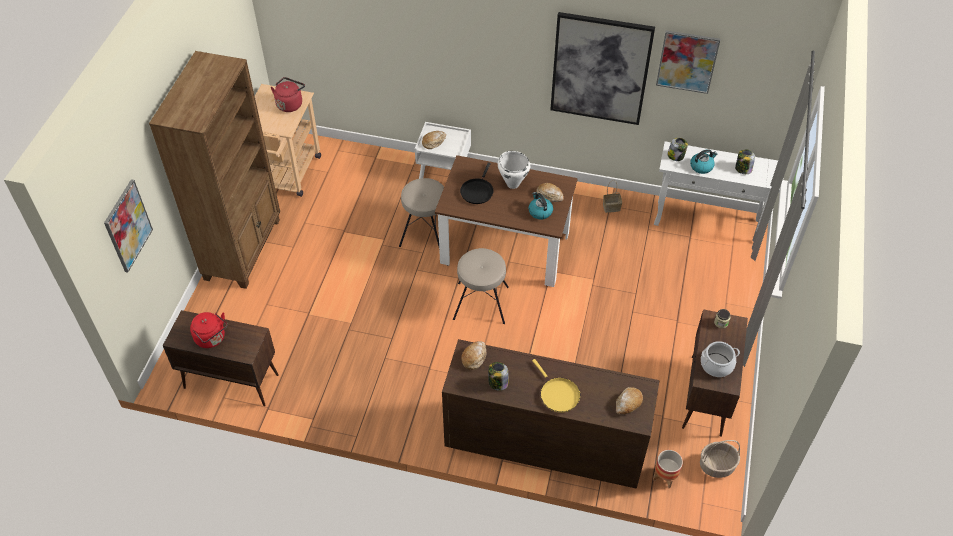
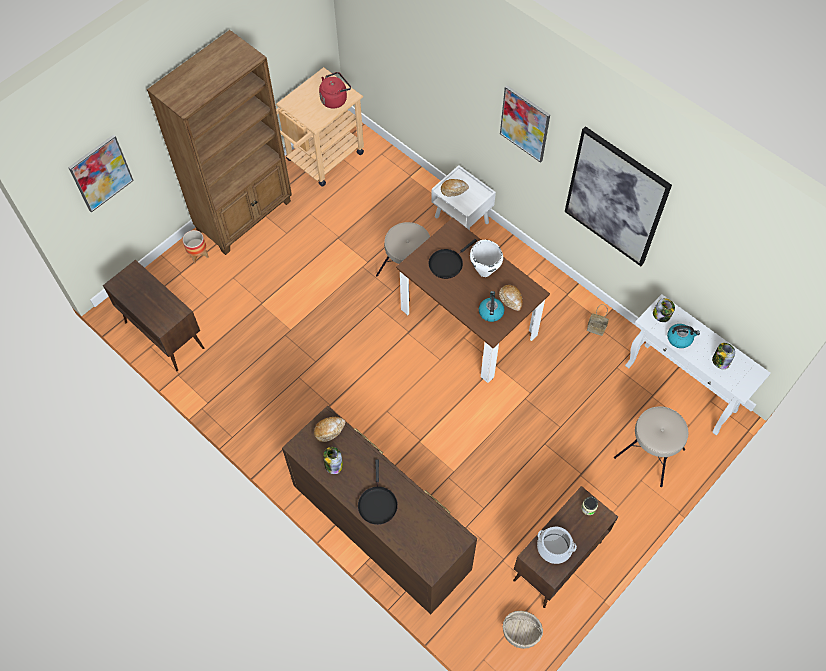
camera: 30 degrees right, 10 degrees up
red kettle [190,312,227,348] -> none
beige stool [453,248,509,324] -> beige stool moved to [614,406,688,487]
yellow frying pan [532,359,580,413] -> black frying pan [358,459,398,525]
bread [616,387,643,414] -> none
planter [653,450,683,488] -> planter moved to [182,230,209,263]
picture [656,30,720,94] -> picture moved to [500,85,550,163]

